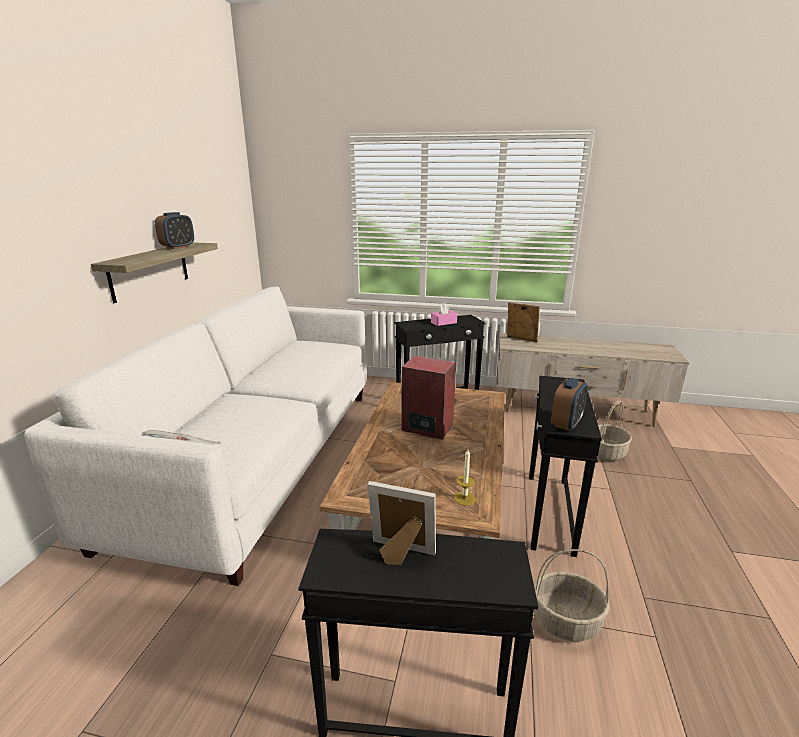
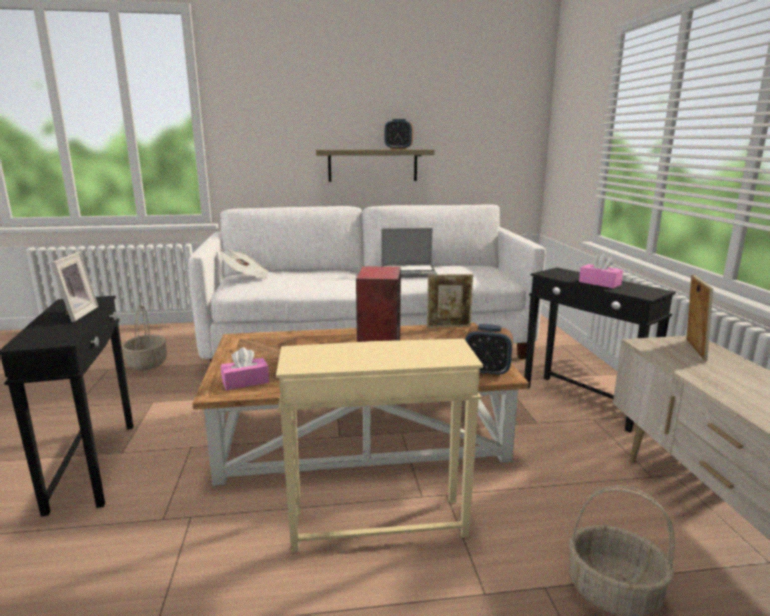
camera: 70 degrees right, 5 degrees down
candle [454,449,476,506] -> pink tissue box [221,347,269,390]
black side table [529,376,602,557] -> beige side table [276,339,483,552]
basket [533,549,610,641] -> basket moved to [122,305,167,370]
alarm clock [551,378,588,431] -> alarm clock moved to [465,324,513,377]
none -> laptop [381,228,437,278]
none -> picture frame [427,274,473,328]

